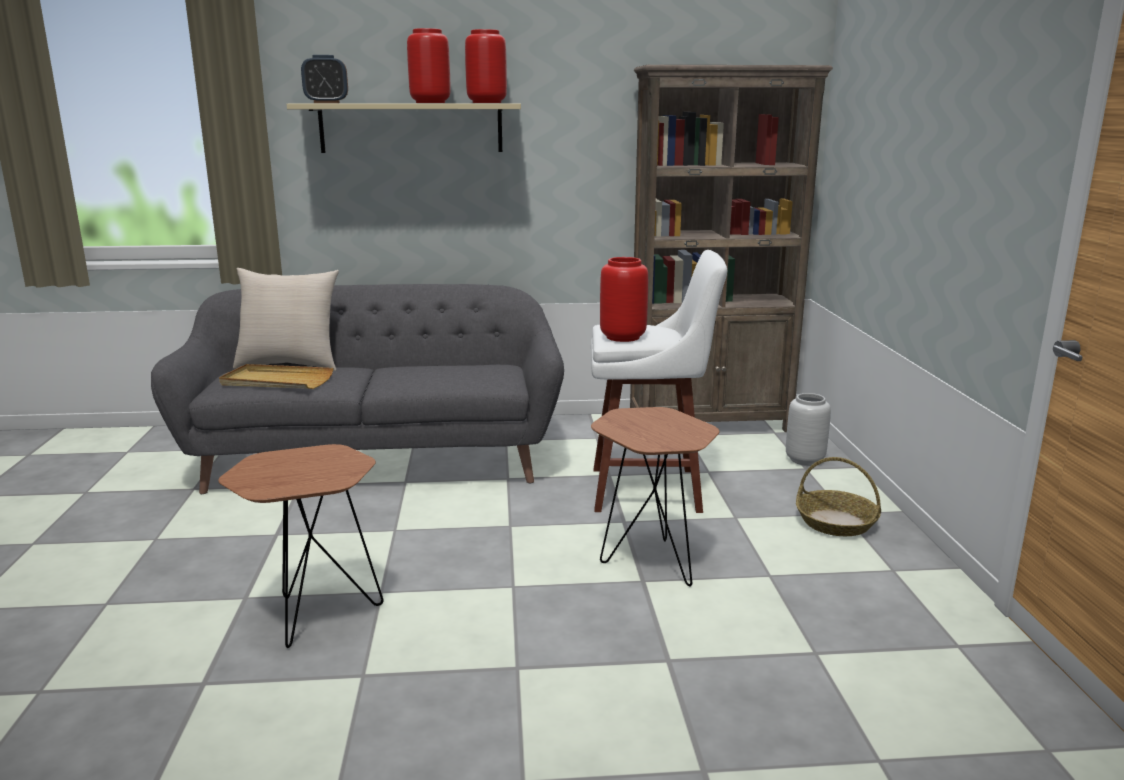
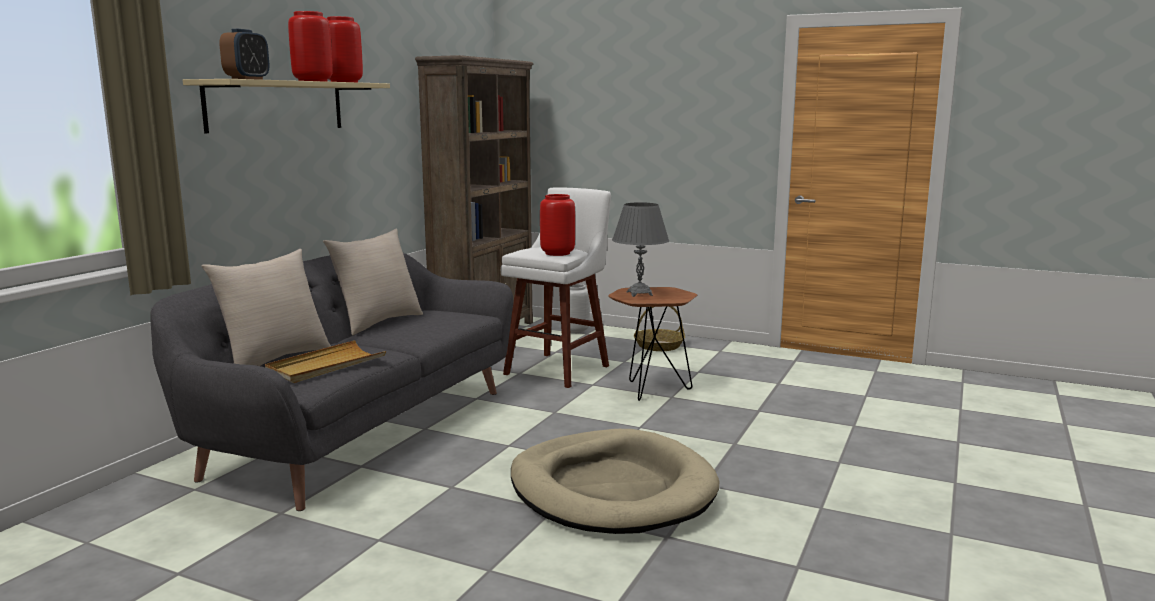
camera: 60 degrees left, 5 degrees down
brown side table [218,444,384,648] -> beige dog bed [511,429,719,534]
none -> beige pillow [323,229,423,336]
none -> grey table lamp [612,202,669,297]

